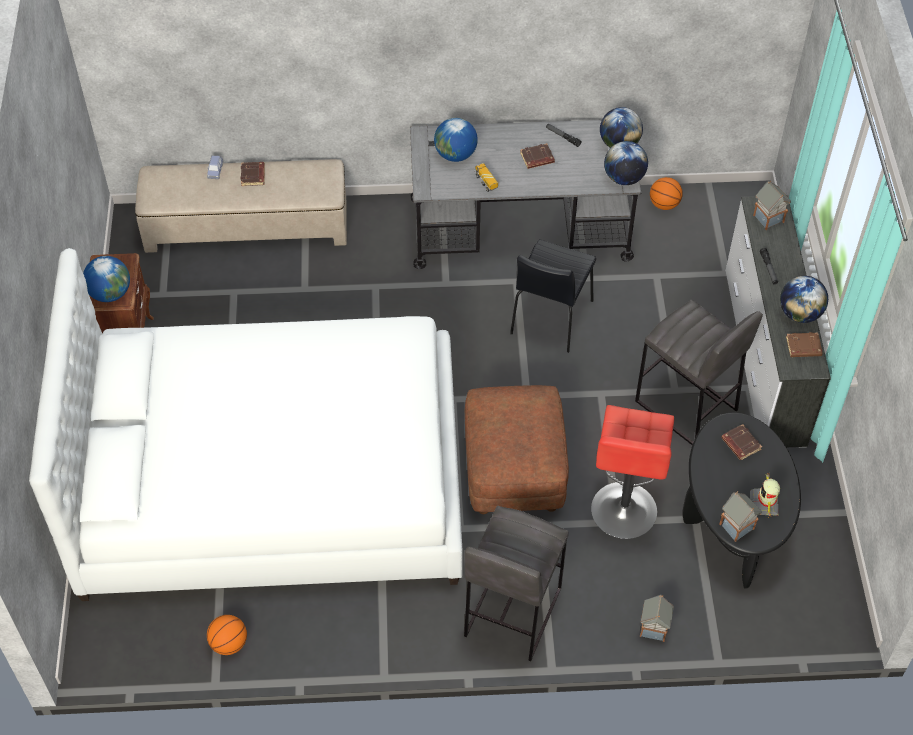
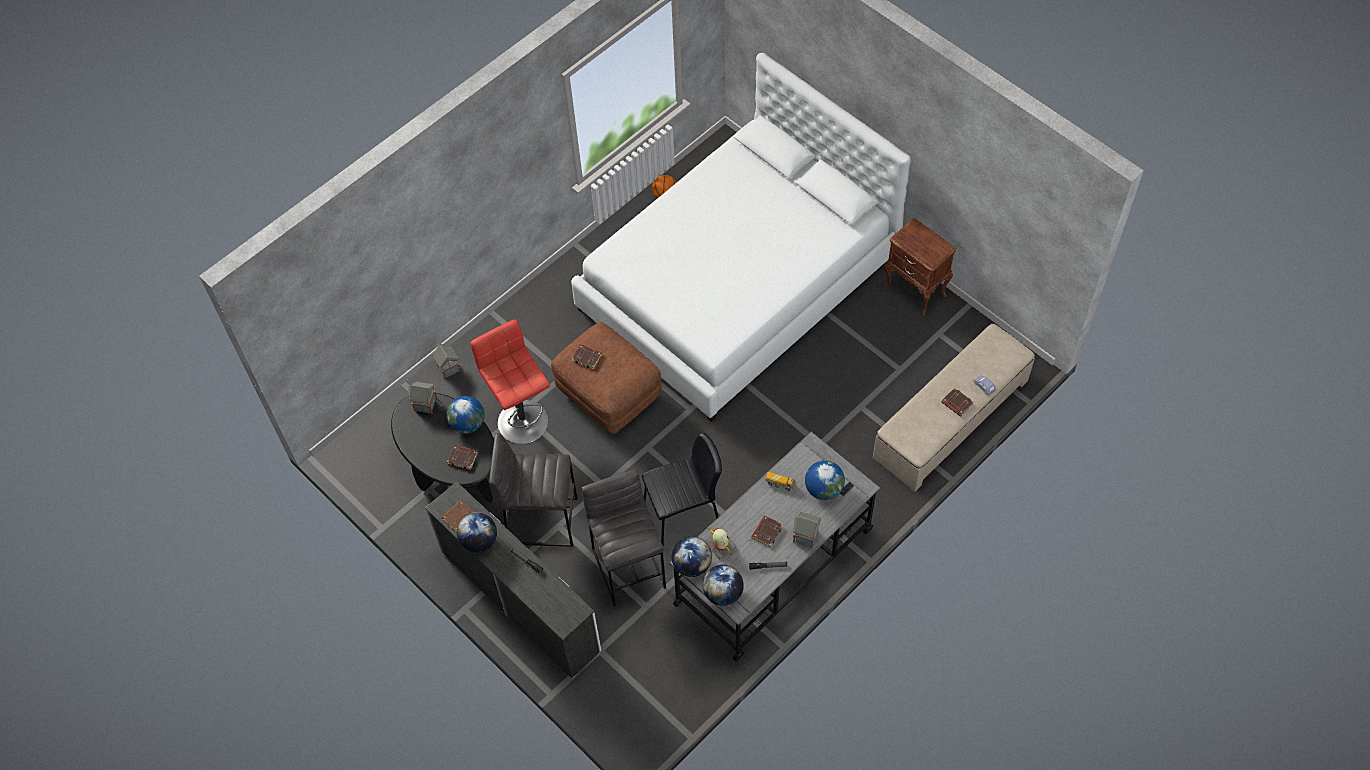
camera: 140 degrees right, 5 degrees up
globe [83,256,130,302] -> globe moved to [447,396,485,434]
grey stool [464,506,569,661] -> grey stool moved to [582,469,666,606]
black chair [510,239,596,353] -> black chair turned 90 degrees clockwise [642,433,722,547]
basketball [650,177,683,210] -> none
toy robot [750,475,780,518] -> toy robot moved to [707,527,737,560]
toy house [753,181,791,230] -> toy house moved to [793,512,821,548]
none -> brown book [572,344,602,370]

